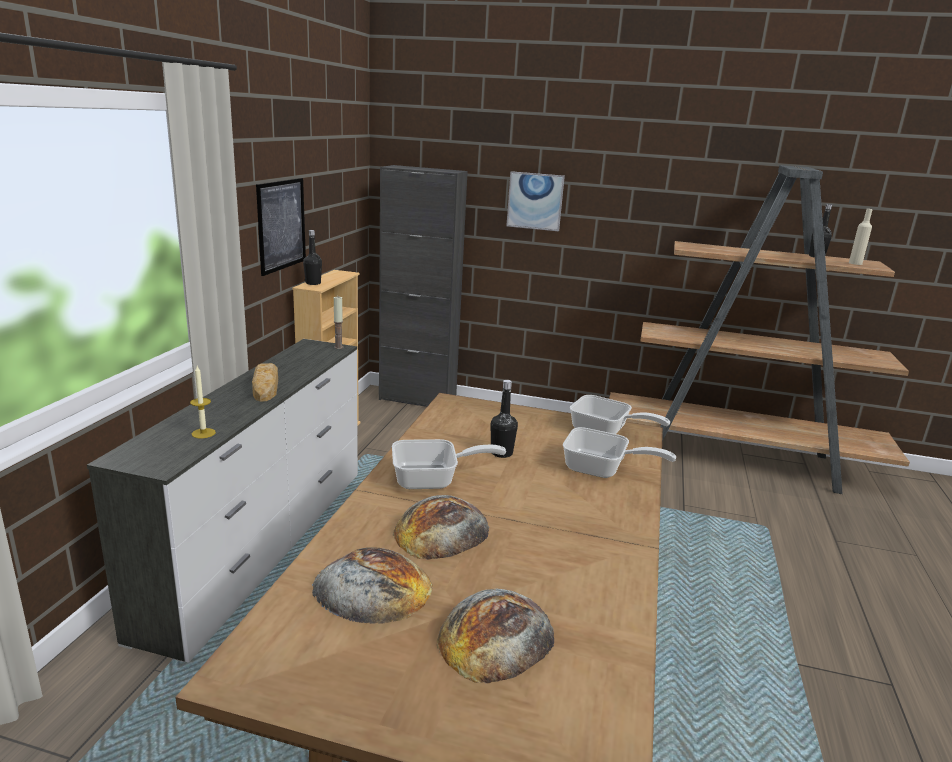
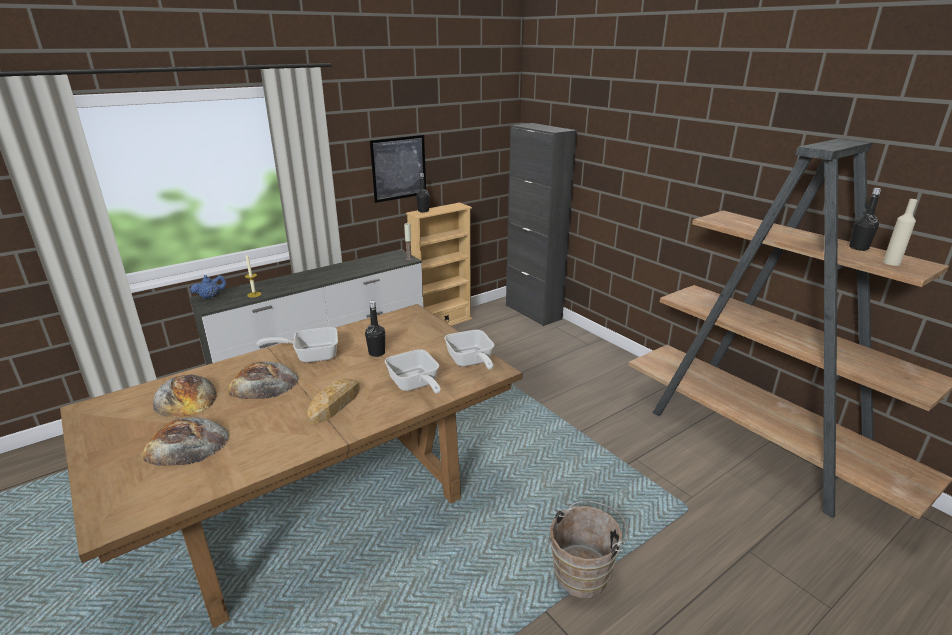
camera: 40 degrees right, 5 degrees up
bread [252,363,278,401] -> bread moved to [307,379,360,425]
frying pan [392,439,506,489] -> frying pan turned 135 degrees clockwise [257,327,338,363]
picture [506,171,565,231] -> none
none -> blue teapot [190,275,227,299]
none -> brown bucket [550,501,628,598]

